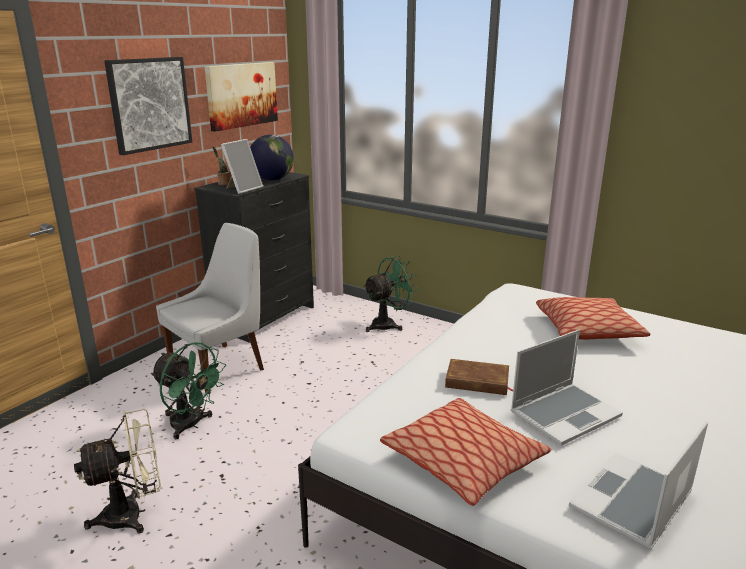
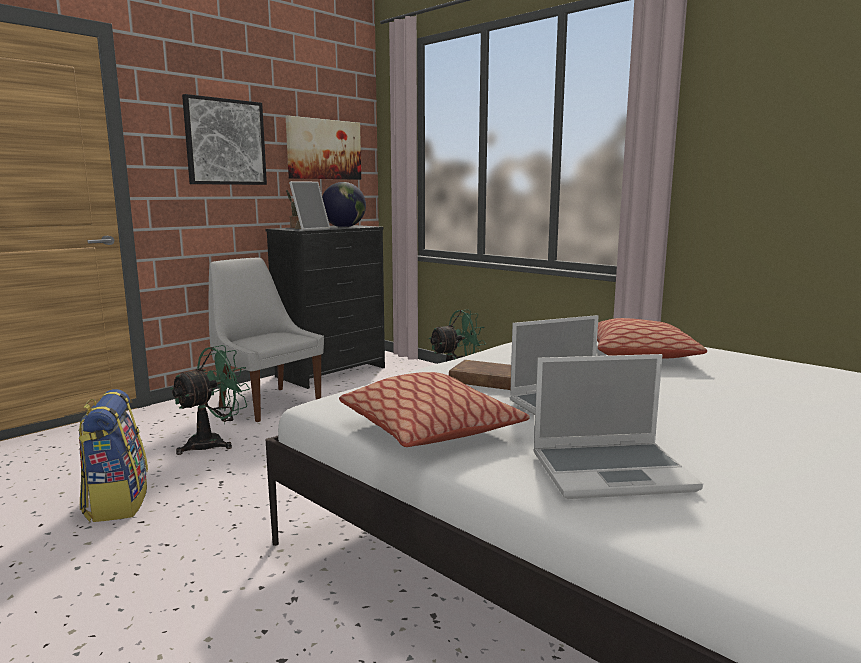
camera: 10 degrees right, 10 degrees down
beige fan [74,409,161,534] -> backpack [78,389,148,522]
green fan [151,342,226,439] -> green fan turned 90 degrees counterclockwise [170,345,250,455]
white chair [156,223,264,394] -> white chair turned 105 degrees counterclockwise [209,258,324,422]
laptop [569,421,708,550] -> laptop turned 150 degrees counterclockwise [533,354,703,499]

